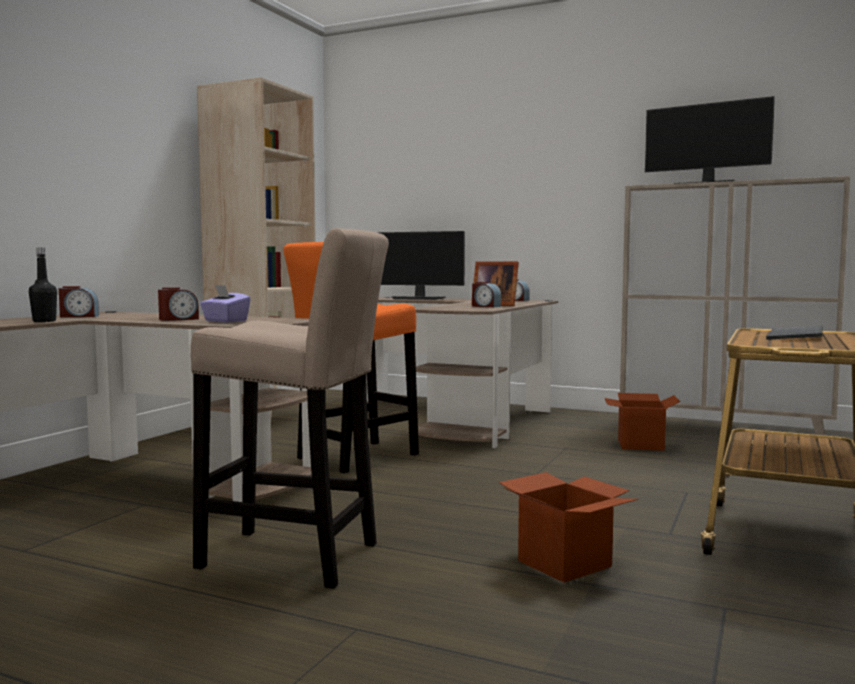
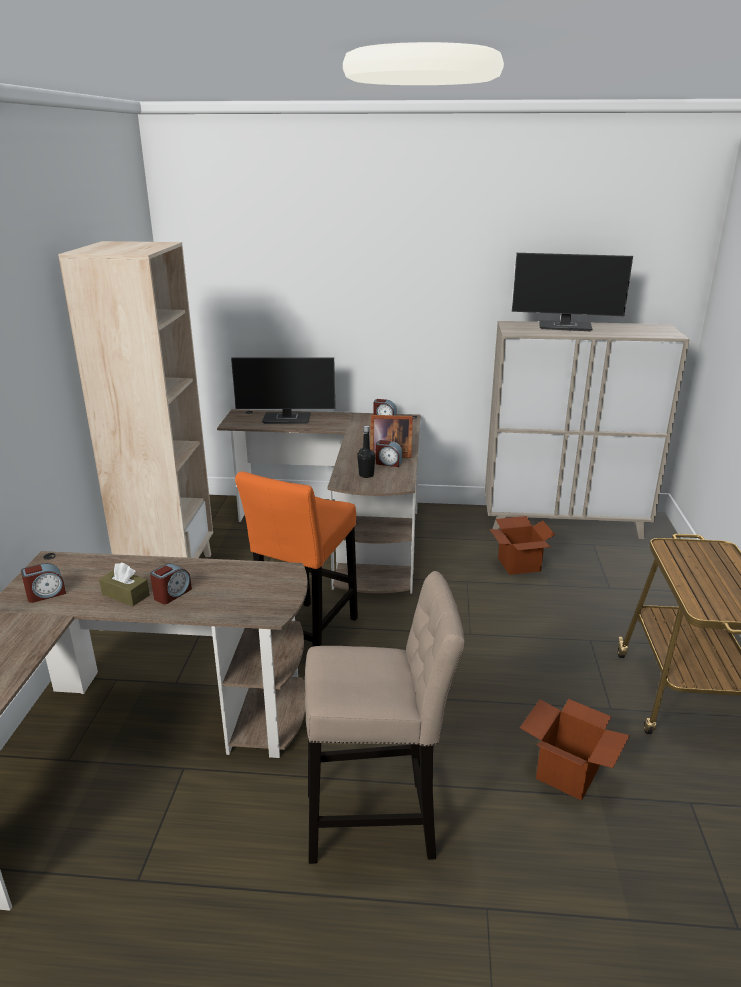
camera: 20 degrees left, 20 degrees up
black bottle [29,247,57,322] -> black bottle moved to [357,426,376,478]
purple tissue box [200,285,251,323] -> none
keyboard [766,325,823,340] -> none
none -> brown tissue box [99,562,150,606]

